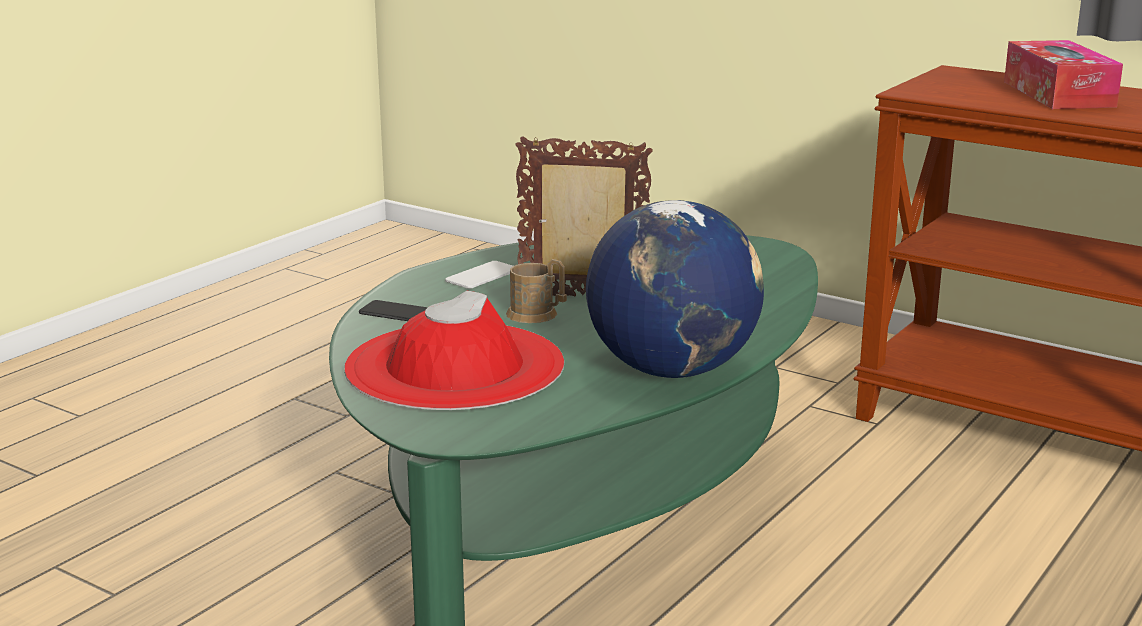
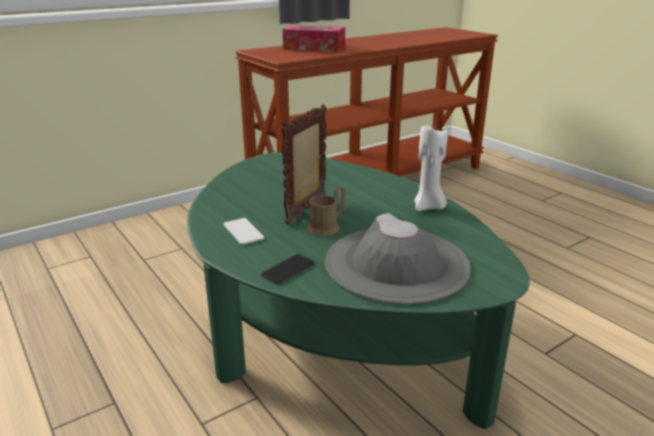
camera: 70 degrees left, 5 degrees up
red hat [344,290,564,410] -> grey hat [325,213,471,303]
globe [586,200,764,378] -> white candle [414,125,448,211]

